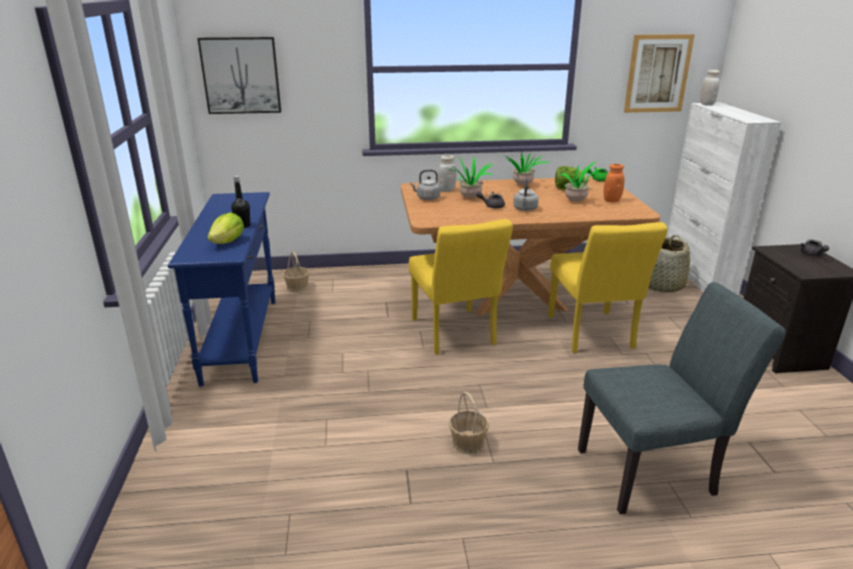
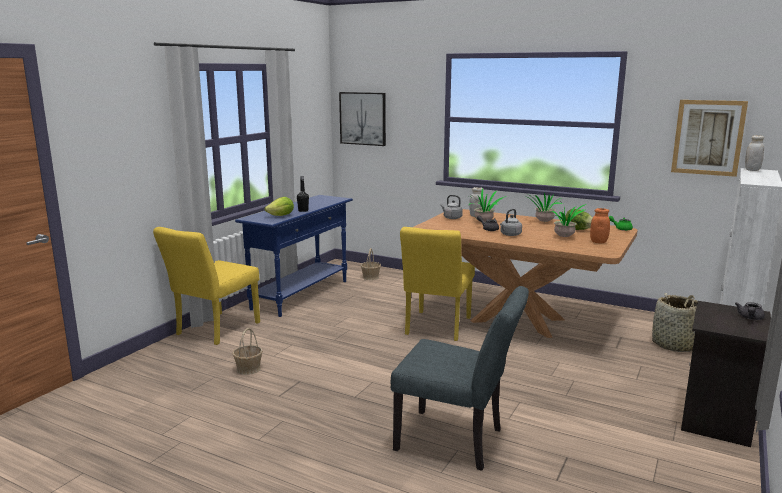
camera: 35 degrees right, 10 degrees down
basket [449,392,489,455] -> basket moved to [232,328,263,375]
yellow chair [548,222,668,353] -> yellow chair moved to [153,227,260,345]

